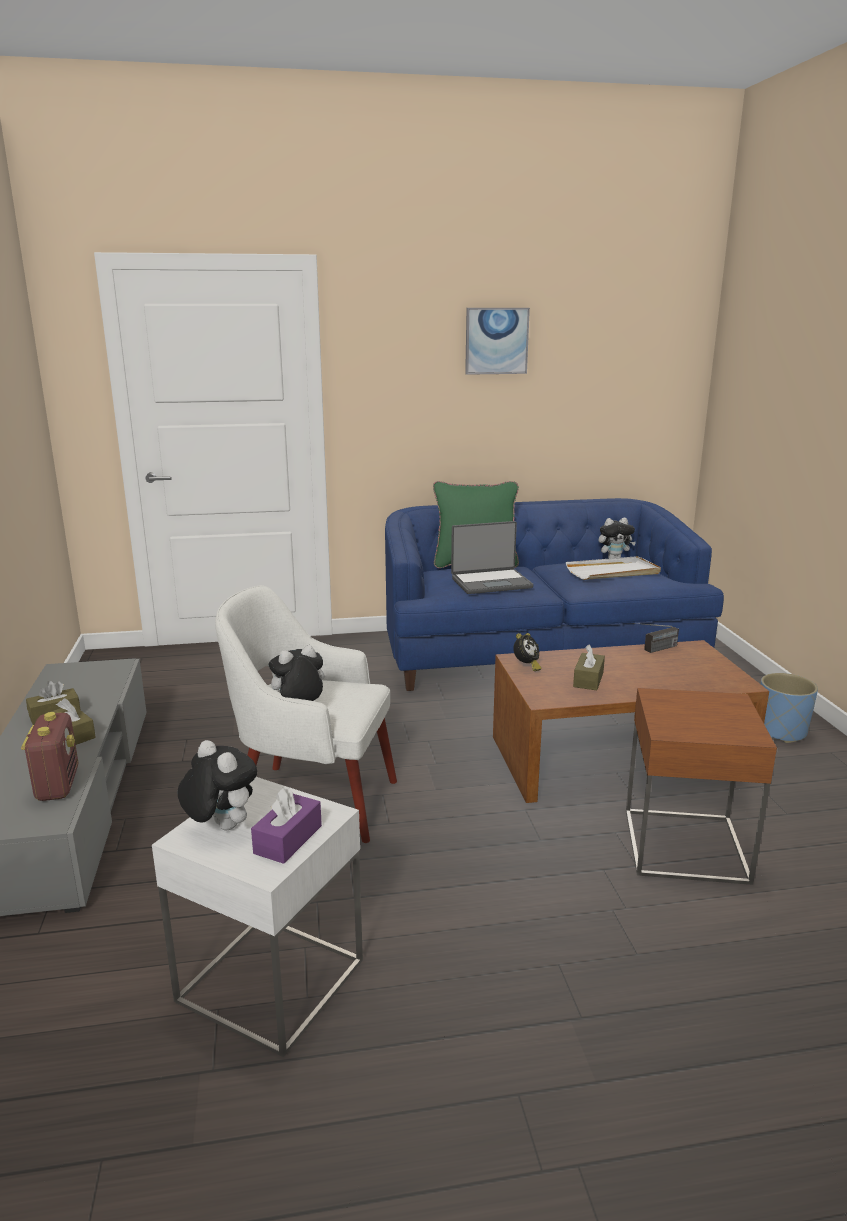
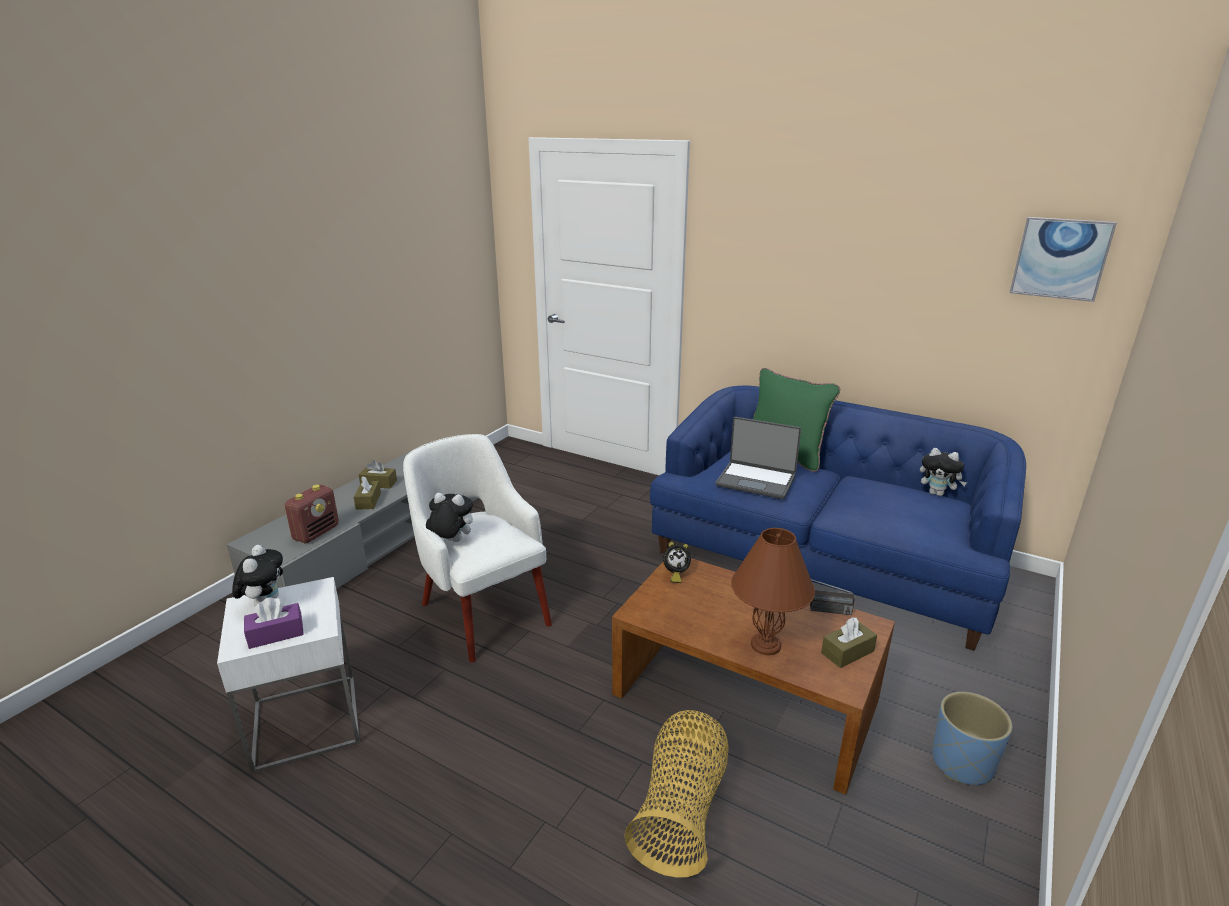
camera: 40 degrees right, 5 degrees up
picture [465,308,530,375] -> picture moved to [1009,217,1117,302]
white tray [566,556,661,580] -> none
brown tissue box [573,645,605,690] -> brown tissue box moved to [821,617,877,668]
brown side table [626,688,777,885] -> basket [624,710,729,878]
none -> brown table lamp [731,528,815,655]

